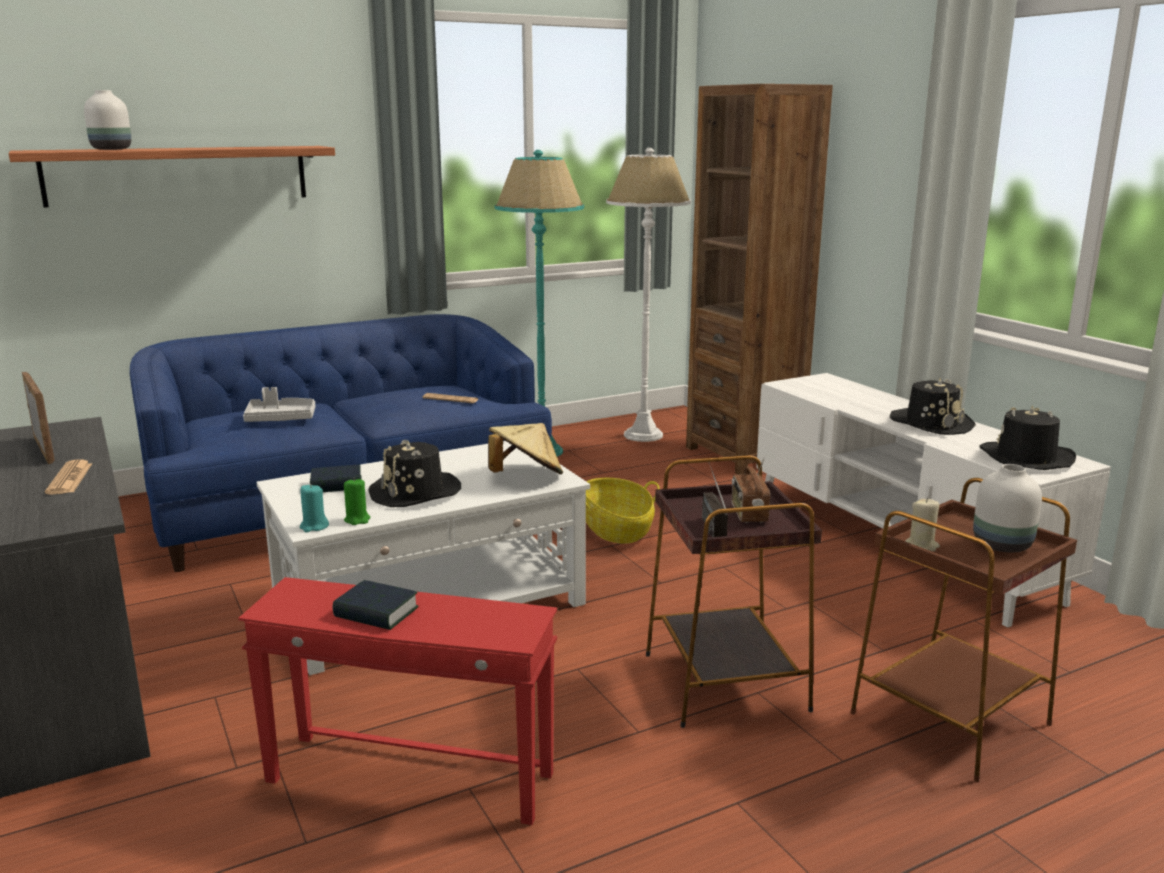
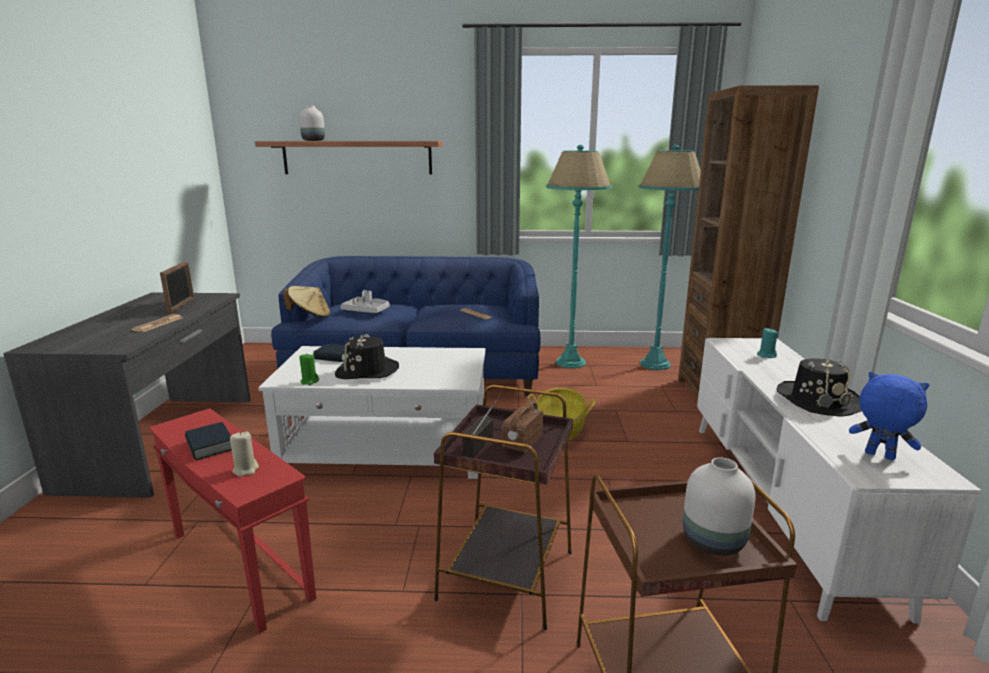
camera: 30 degrees right, 0 degrees up
turquoise candle [300,484,329,532] -> turquoise candle moved to [757,328,778,358]
beige hat [488,423,563,474] -> beige hat moved to [284,286,330,318]
white floor lamp [606,148,691,442] -> turquoise floor lamp [639,145,701,370]
beige candle [905,498,940,552] -> beige candle moved to [230,431,259,477]
black hat [980,405,1076,470] -> blue plush toy [849,372,929,460]

